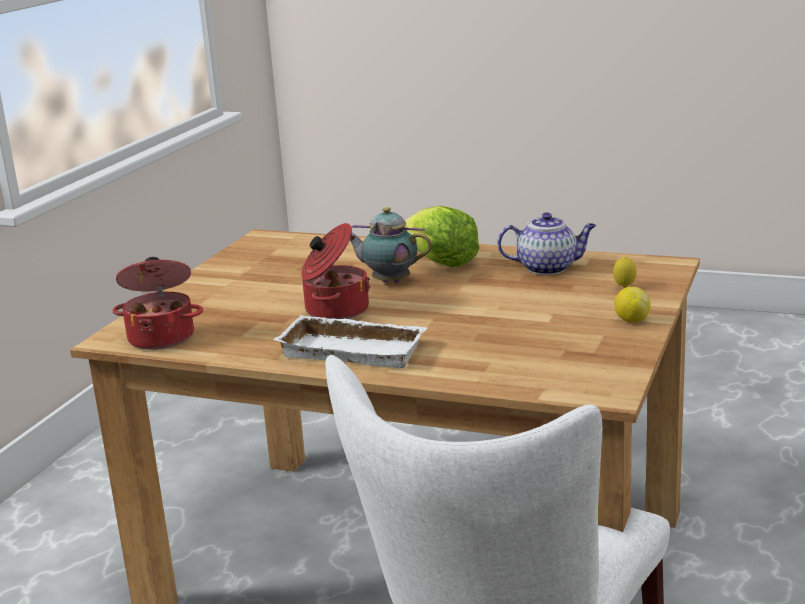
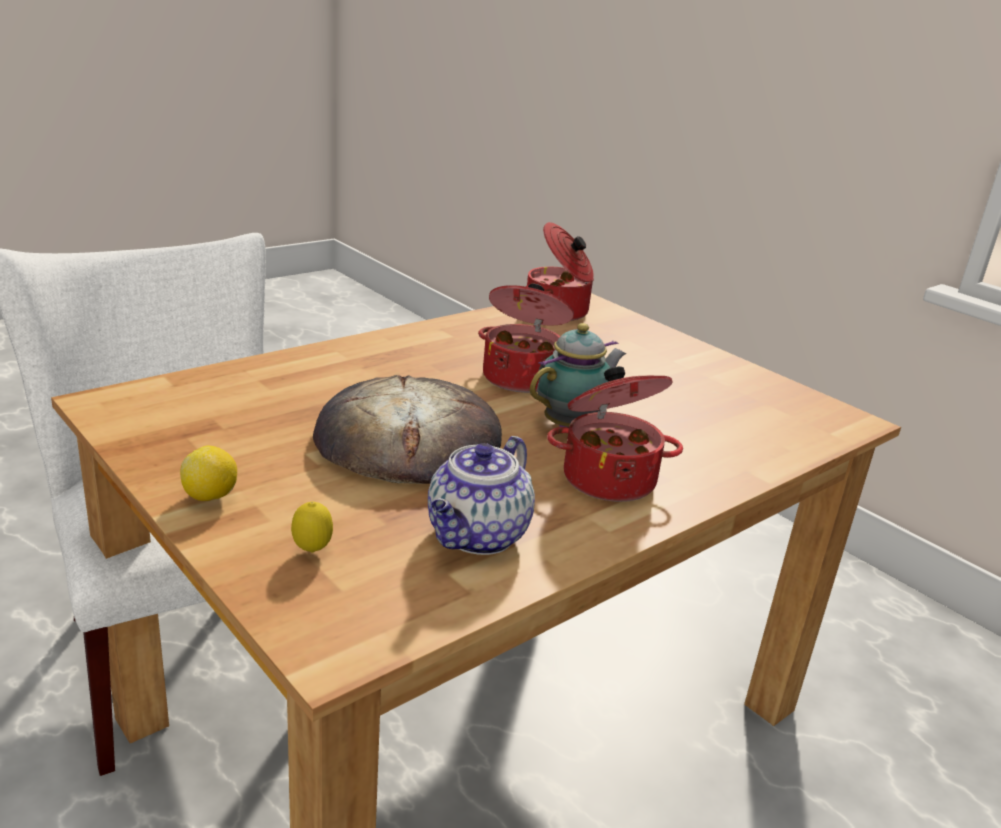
camera: 115 degrees right, 5 degrees up
white tray [273,315,427,368] -> none
lettuce [405,206,479,267] -> cooking pot [547,366,683,502]
none -> bread [313,375,502,484]

